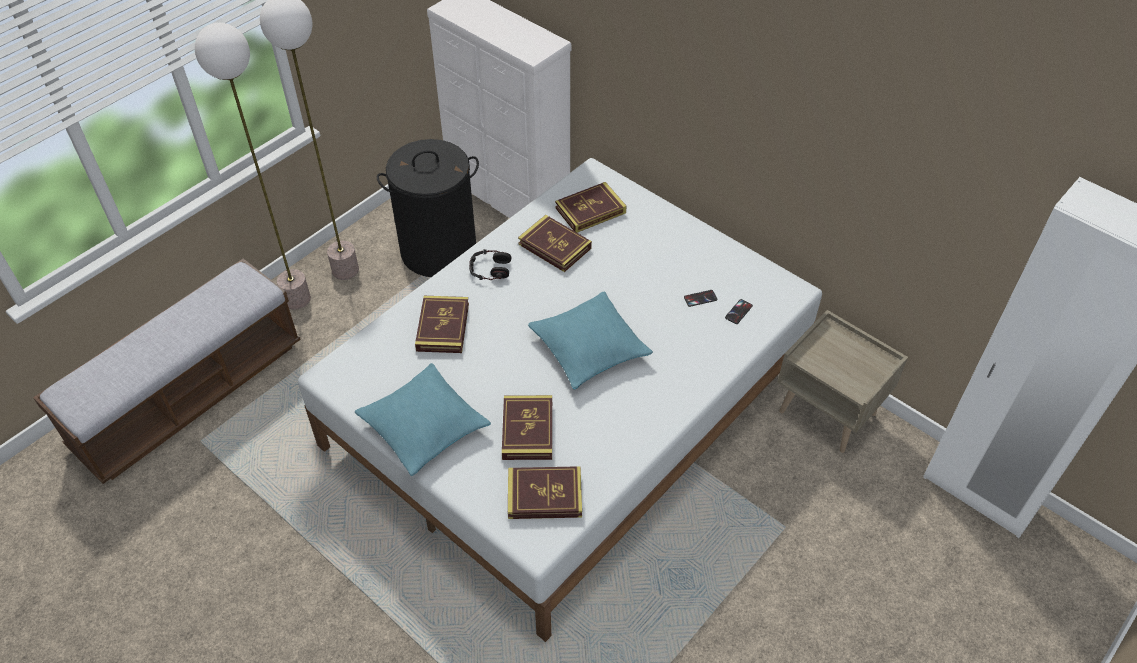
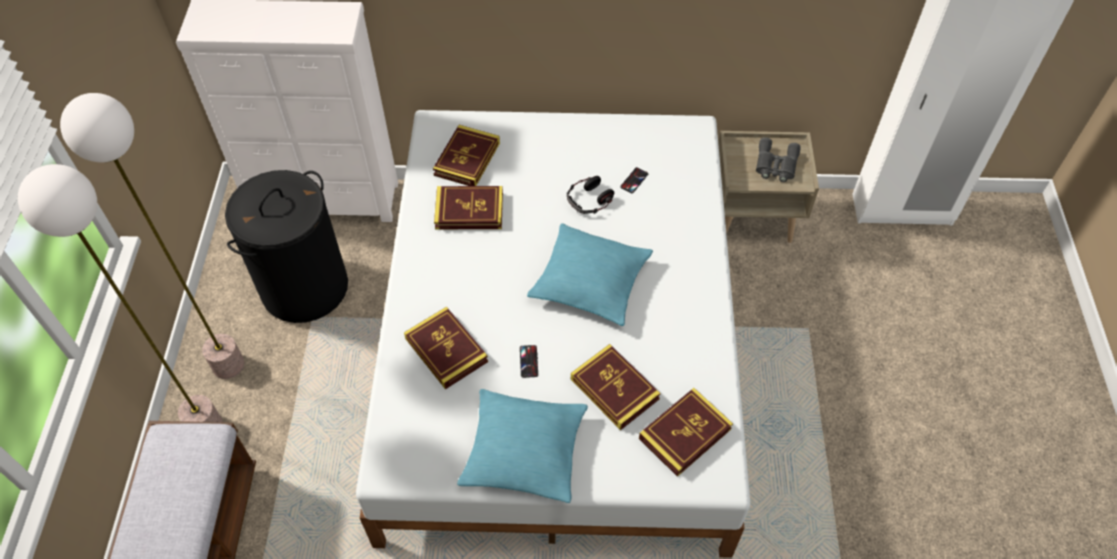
camera: 40 degrees left, 5 degrees up
headphones [469,249,511,280] -> headphones moved to [567,176,614,214]
phone [725,299,753,324] -> phone moved to [520,345,538,378]
none -> grey binoculars [756,137,801,182]

